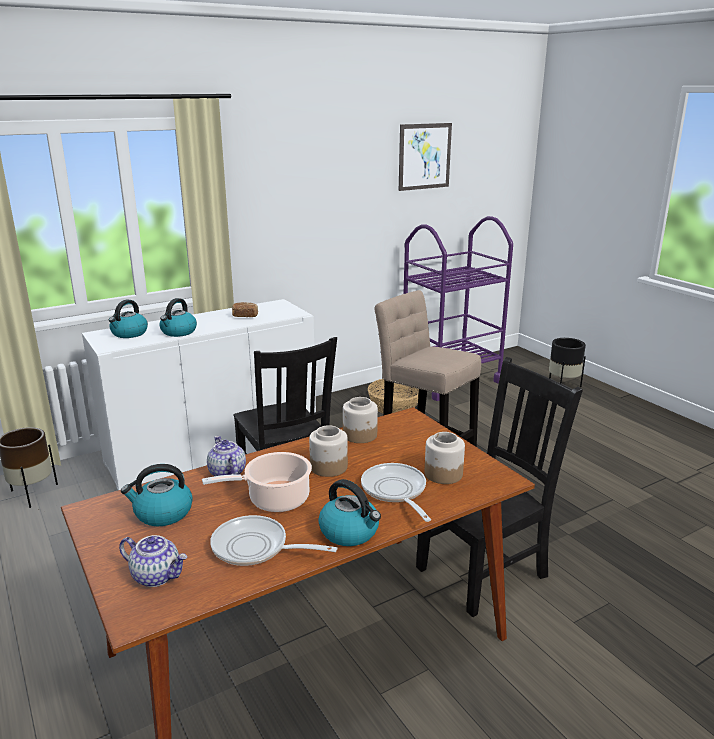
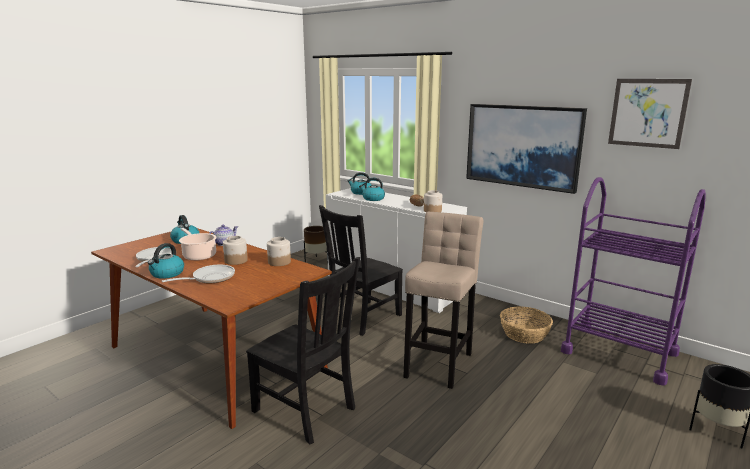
camera: 70 degrees right, 5 degrees down
teapot [119,535,187,587] -> none
jar [425,432,465,484] -> jar moved to [424,190,442,212]
none -> picture [466,104,587,194]

